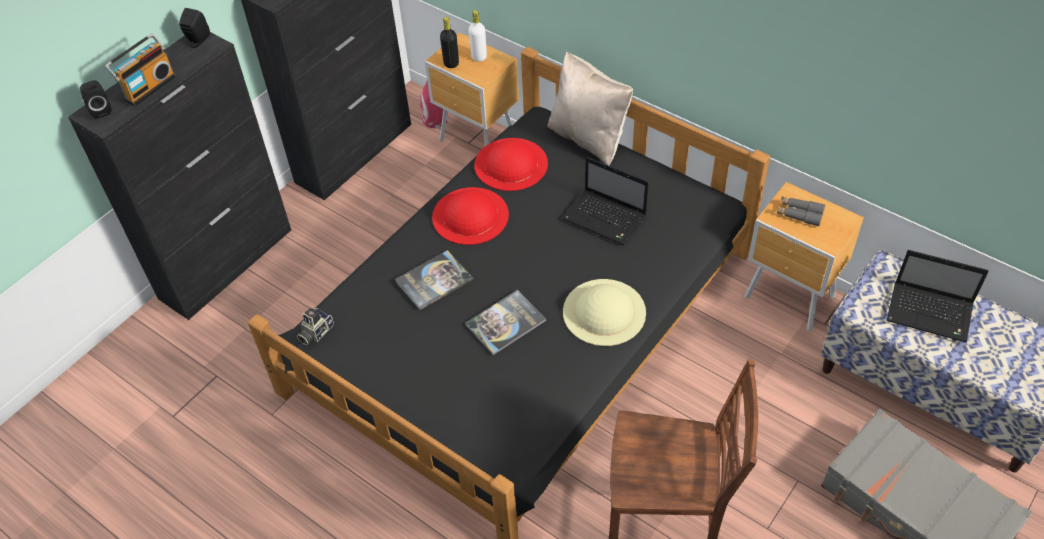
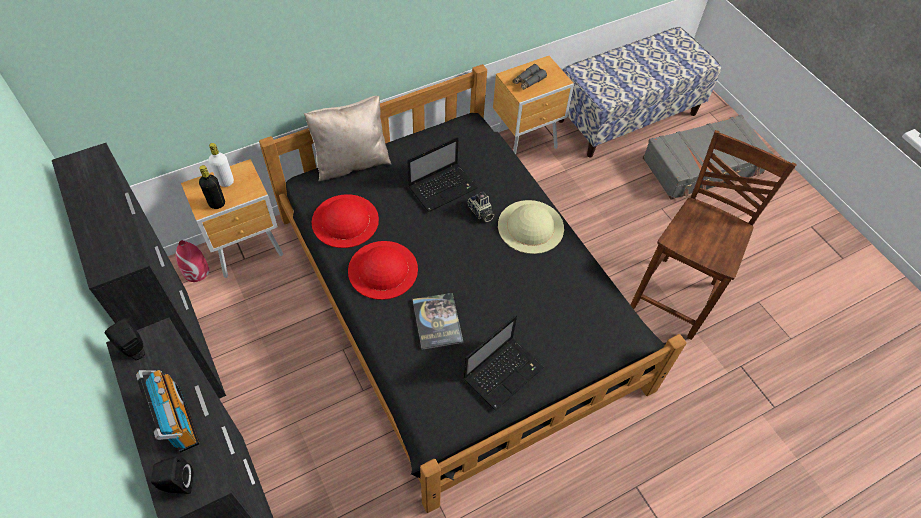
camera: 70 degrees left, 5 degrees up
camera [297,308,334,345] -> camera moved to [467,192,494,222]
book [465,290,546,355] -> none
laptop [886,250,989,342] -> laptop moved to [463,315,544,411]

